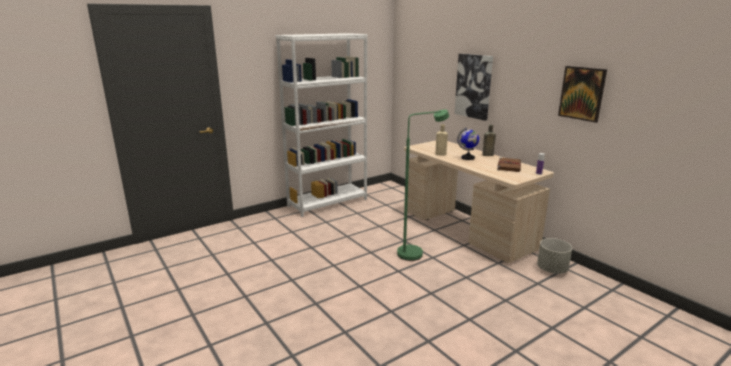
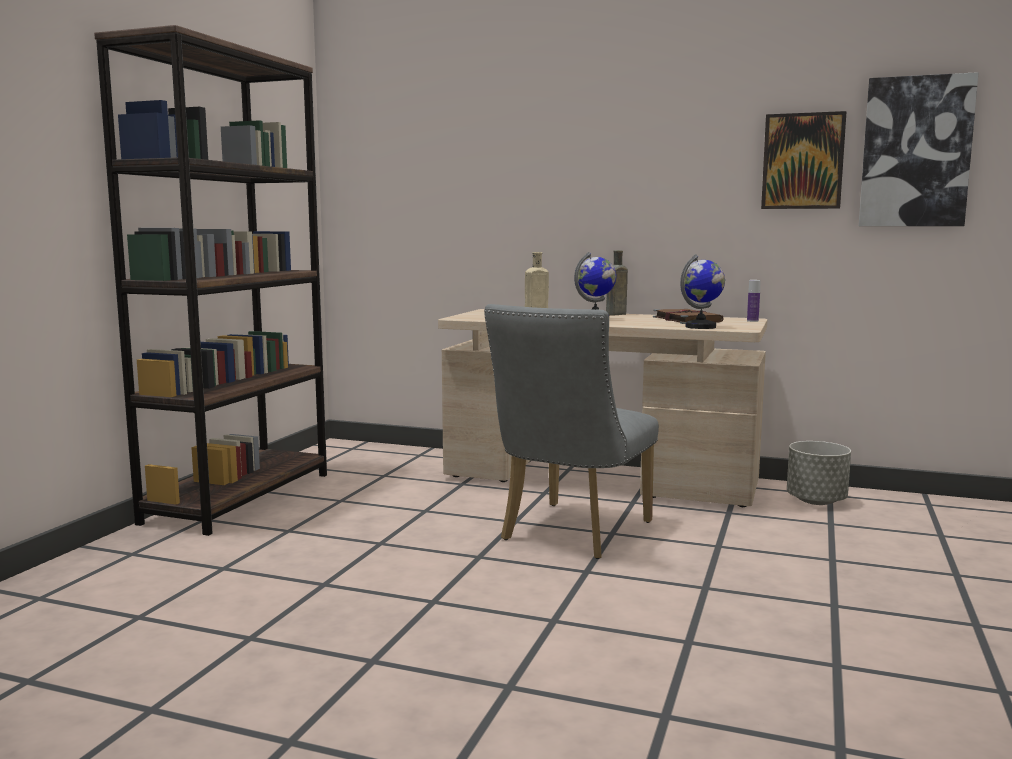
camera: 35 degrees left, 10 degrees down
white bookcase [276,33,368,217] -> brown bookcase [94,25,327,536]
green floor lamp [397,109,449,261] -> grey chair [484,304,659,559]
picture [454,54,493,121] -> picture moved to [859,72,979,226]
none -> globe [680,254,725,329]

